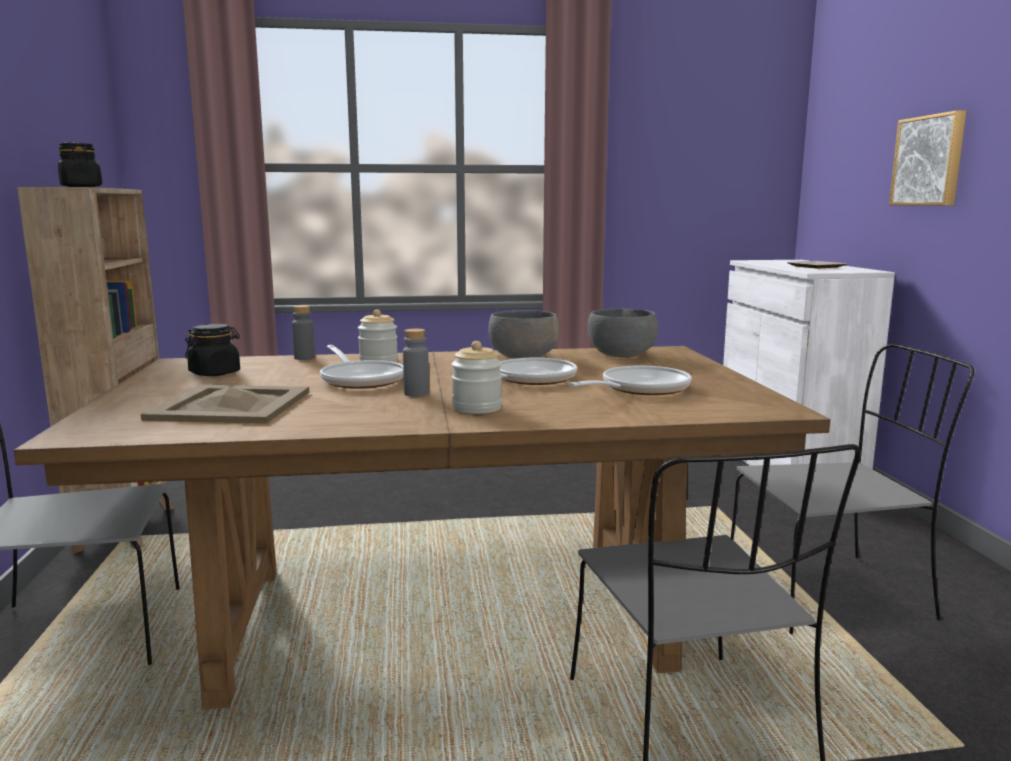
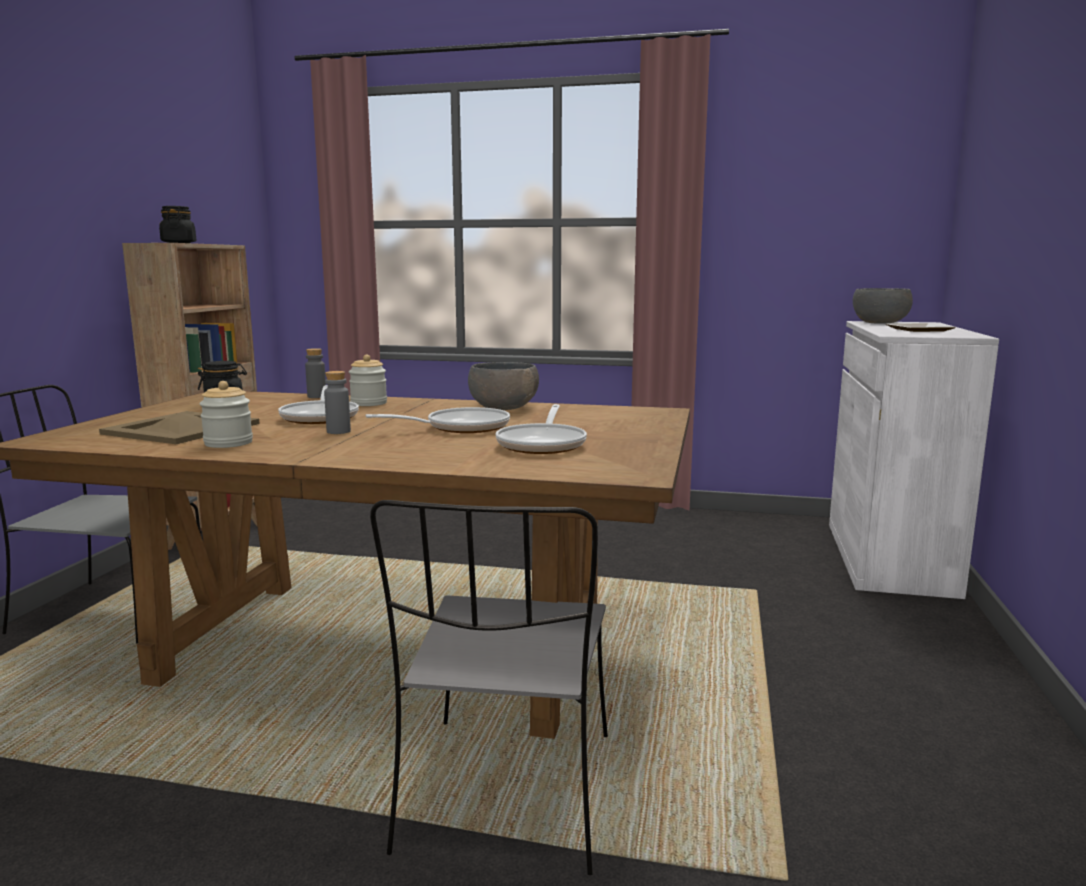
camera: 20 degrees right, 0 degrees up
jar [451,341,502,414] -> jar moved to [199,381,253,448]
frying pan [569,365,692,395] -> frying pan turned 120 degrees clockwise [495,404,587,454]
grey bowl [588,308,659,357] -> grey bowl moved to [853,288,913,324]
grey chair [731,344,974,634] -> none
picture [889,110,967,206] -> none

